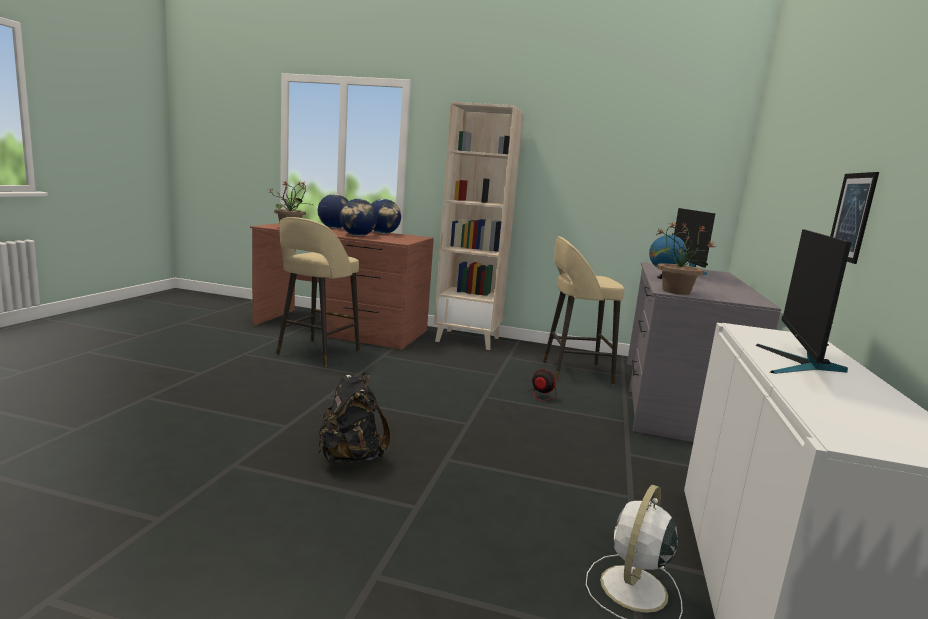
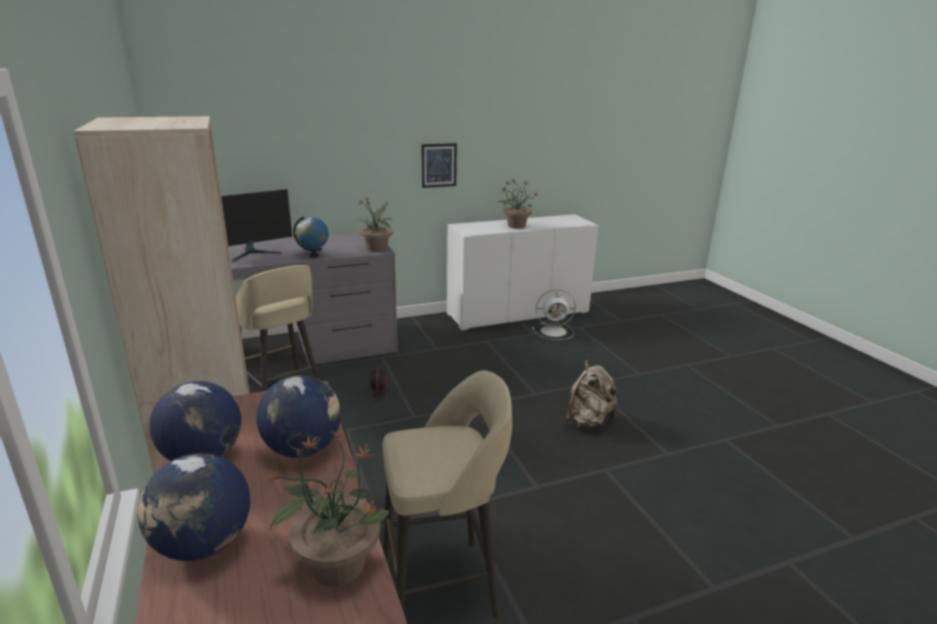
camera: 125 degrees left, 10 degrees up
black backpack [319,372,390,463] -> beige backpack [565,360,619,429]
monitor [756,229,851,374] -> potted plant [498,179,537,229]

